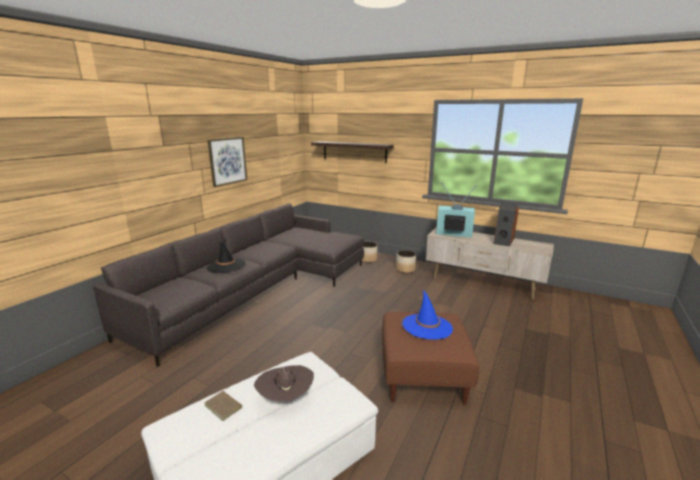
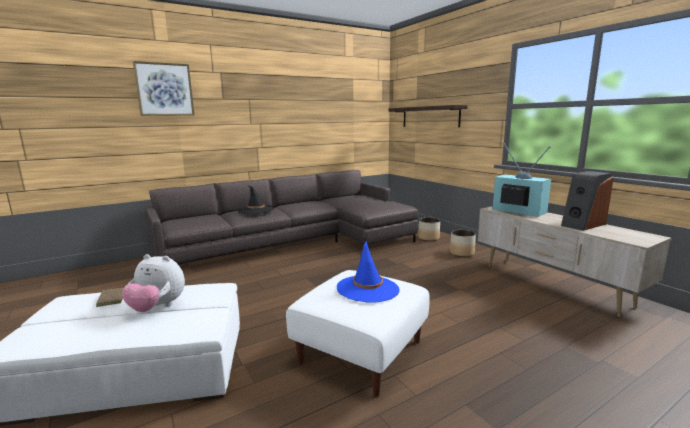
camera: 30 degrees right, 5 degrees down
picture [208,137,247,187] -> picture moved to [133,61,195,116]
brown hat [254,365,314,404] -> plush toy [122,254,185,312]
brown ottoman [382,312,479,405] -> white ottoman [286,270,430,397]

